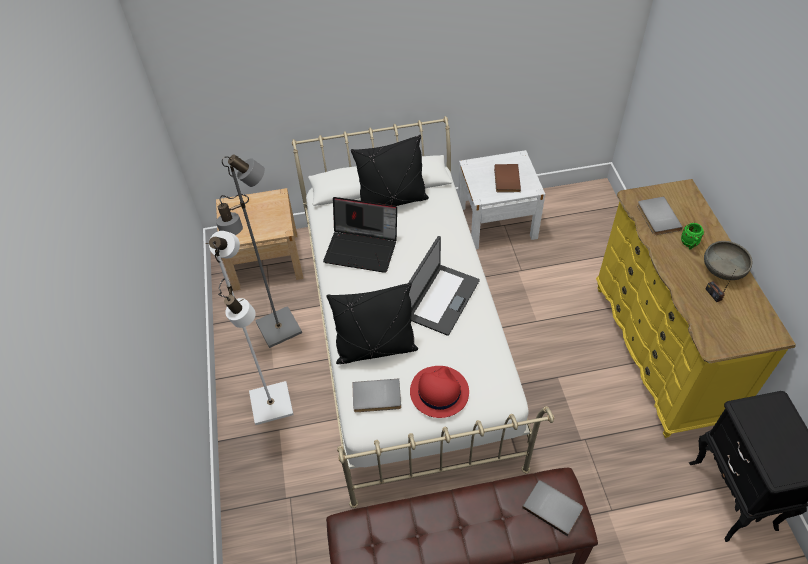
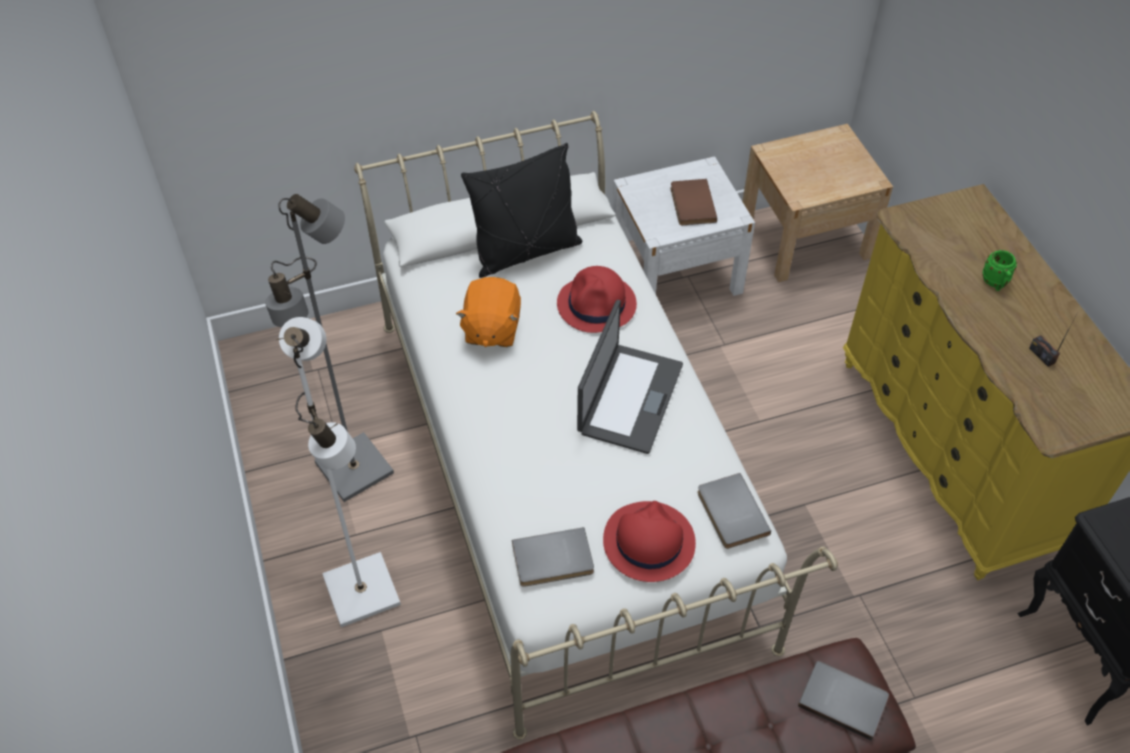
camera: 10 degrees left, 0 degrees up
beige nightstand [216,188,303,291] -> beige nightstand moved to [742,124,893,282]
laptop [323,197,397,273] -> orange plush toy [456,277,521,347]
black pillow [326,283,418,364] -> none
grey book [637,196,683,235] -> grey book moved to [697,473,771,549]
grey bowl [704,241,752,280] -> none
none -> red hat [557,266,637,333]

